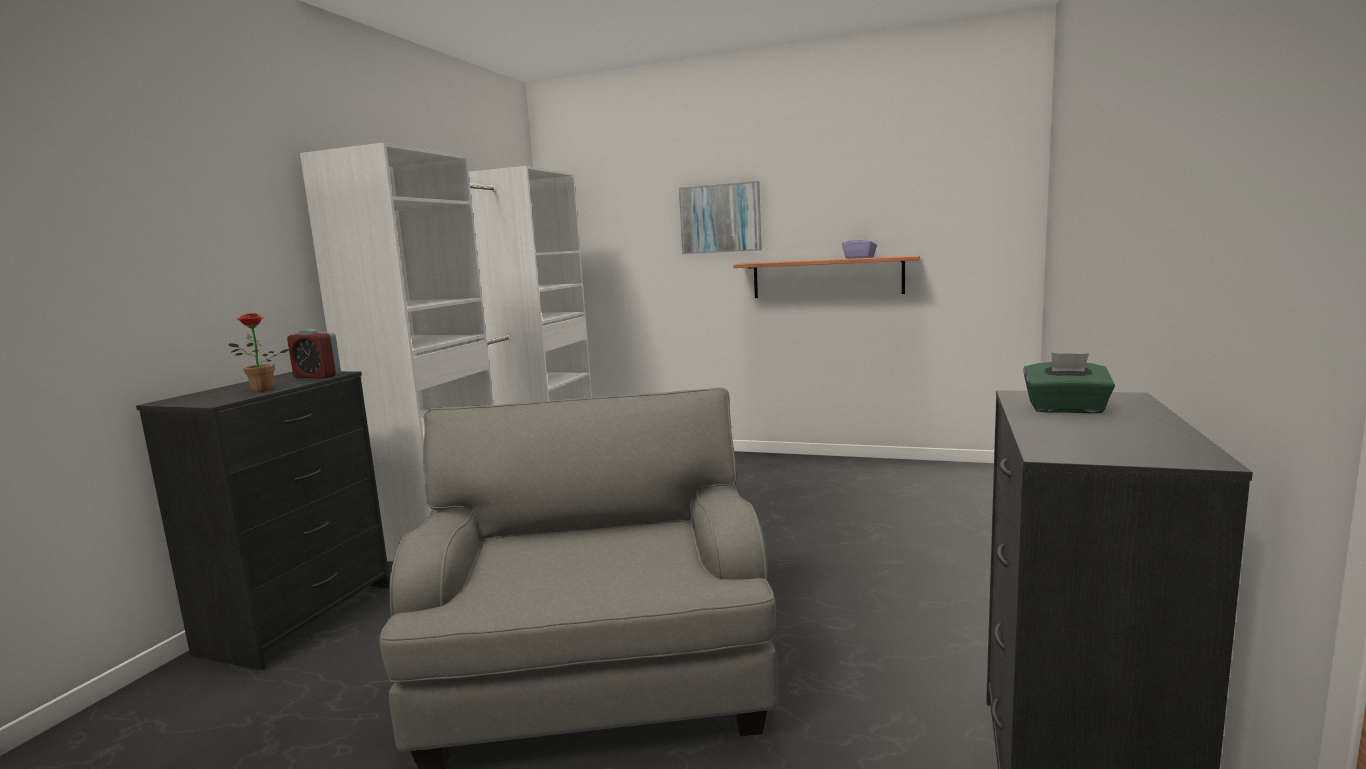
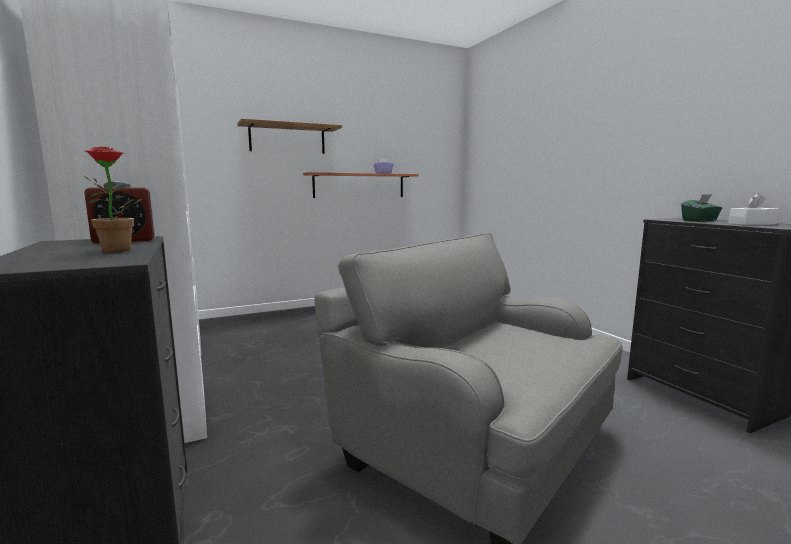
camera: 45 degrees left, 0 degrees up
picture [679,181,762,254] -> shelf [237,119,342,154]
none -> white tissue box [728,193,779,225]

